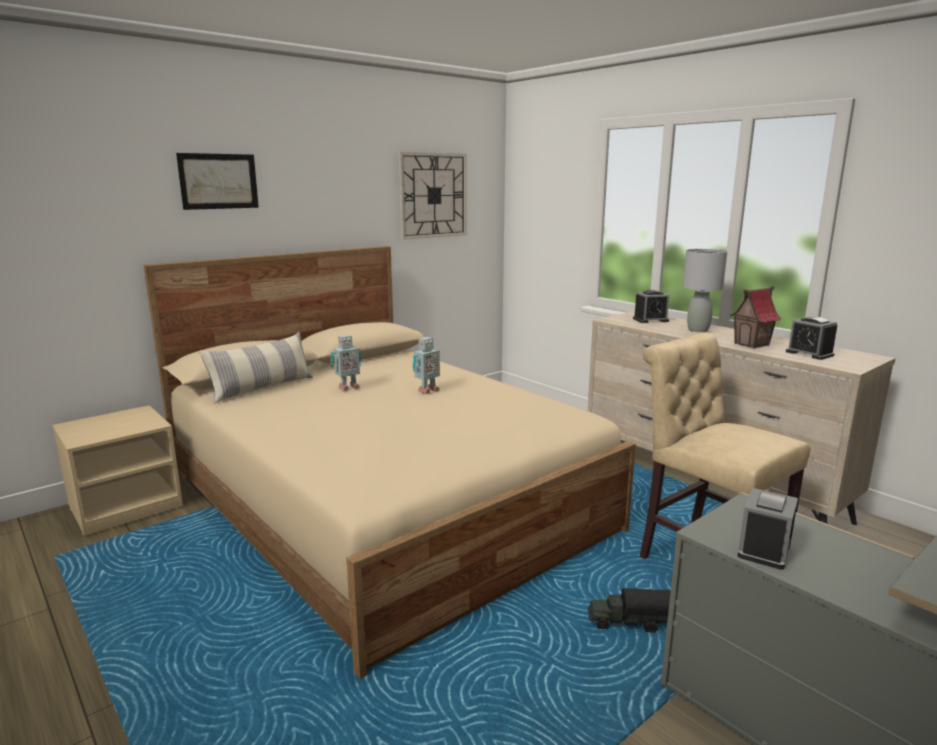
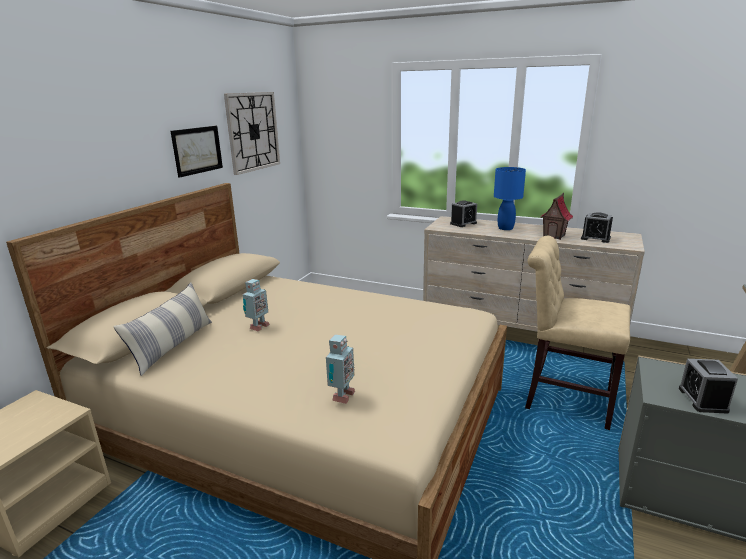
camera: 25 degrees left, 5 degrees up
picture [176,153,259,210] -> picture moved to [171,126,223,178]
toy robot [413,337,440,394] -> toy robot moved to [326,334,355,404]
toy truck [588,588,671,633] -> none
grey table lamp [683,249,727,332] -> blue table lamp [494,167,526,230]

